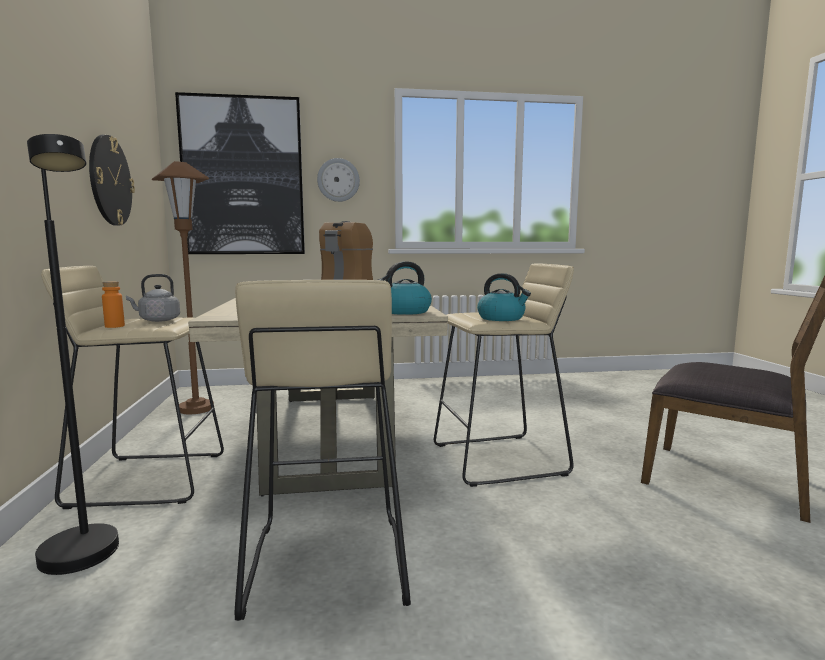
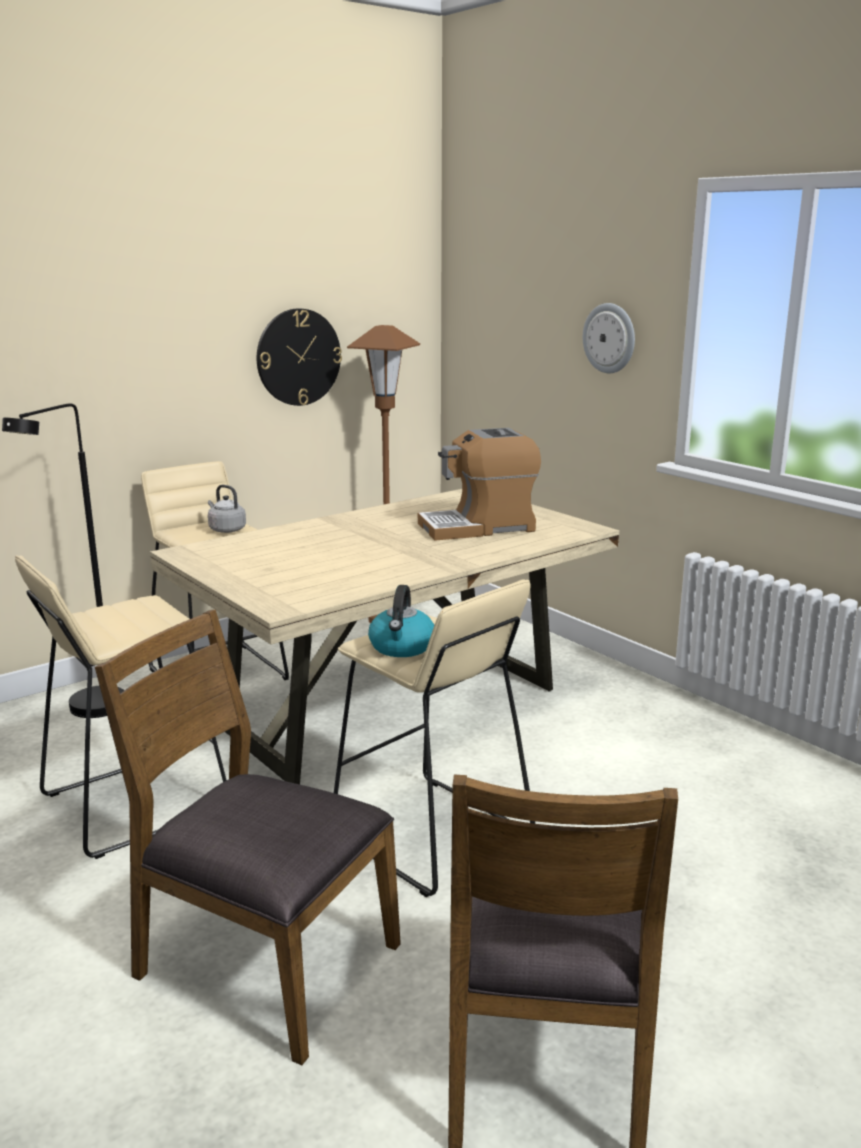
camera: 60 degrees right, 10 degrees up
orange bottle [102,281,125,328] -> none
picture [175,92,305,254] -> none
kettle [378,261,432,315] -> none
none -> brown chair [95,609,401,1066]

